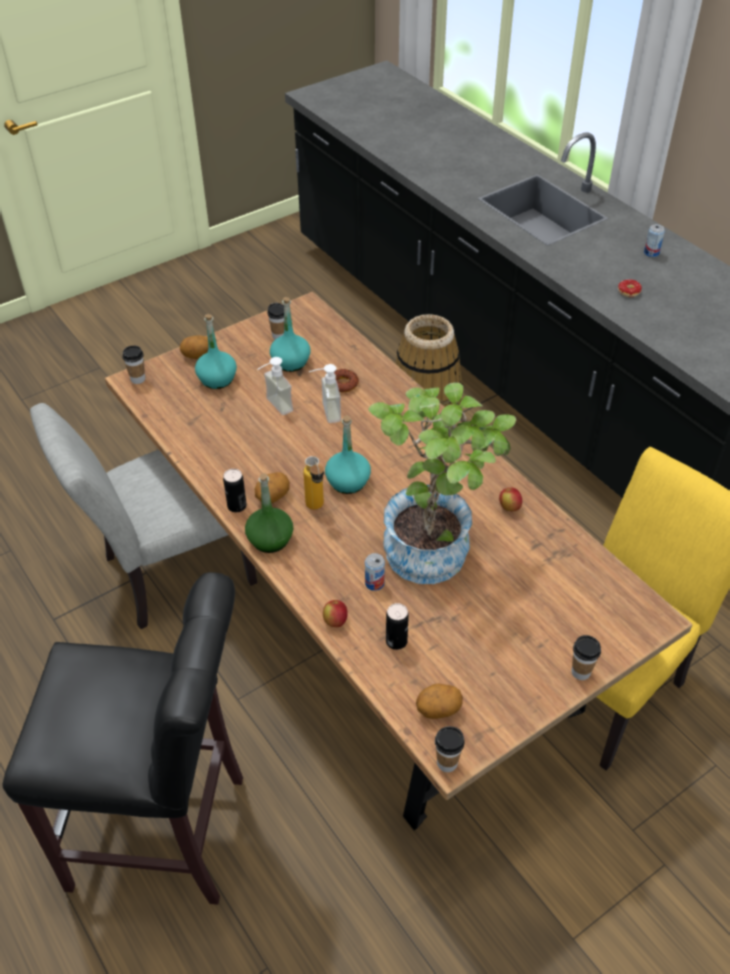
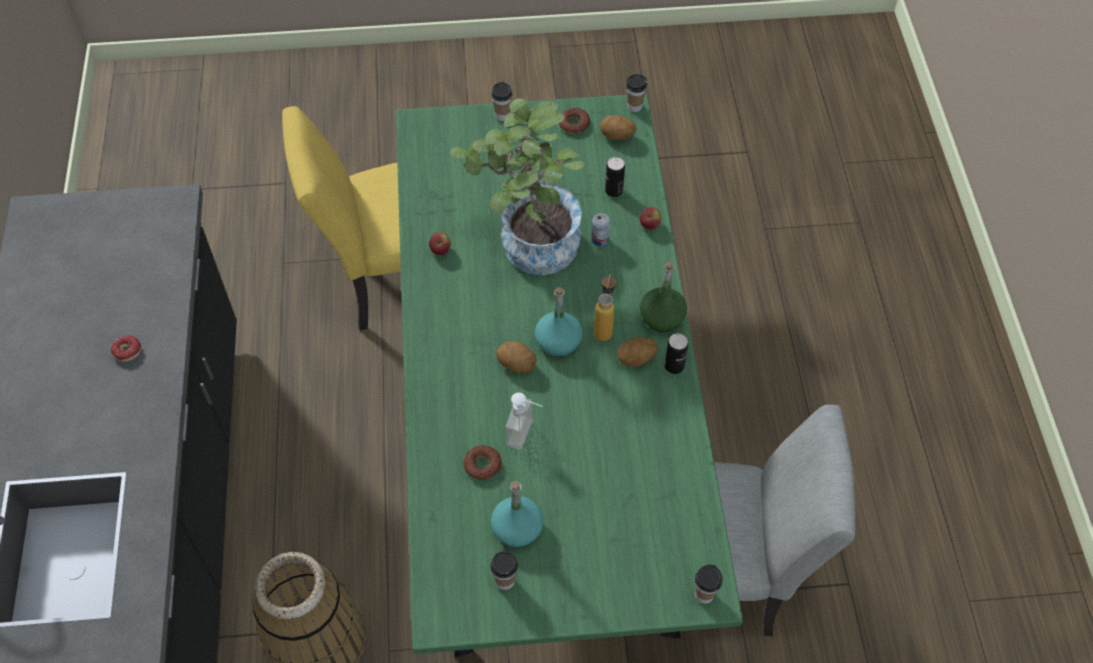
camera: 150 degrees left, 10 degrees up
black stool [2,572,243,905] -> none
brown dining table [105,292,692,830] -> green dining table [396,94,743,658]
potato [180,336,208,359] -> potato moved to [496,341,536,373]
turquoise bottle [195,314,237,389] -> none
soap dispenser [258,357,293,415] -> none
can [644,224,665,257] -> none
none -> donut [559,108,590,133]

